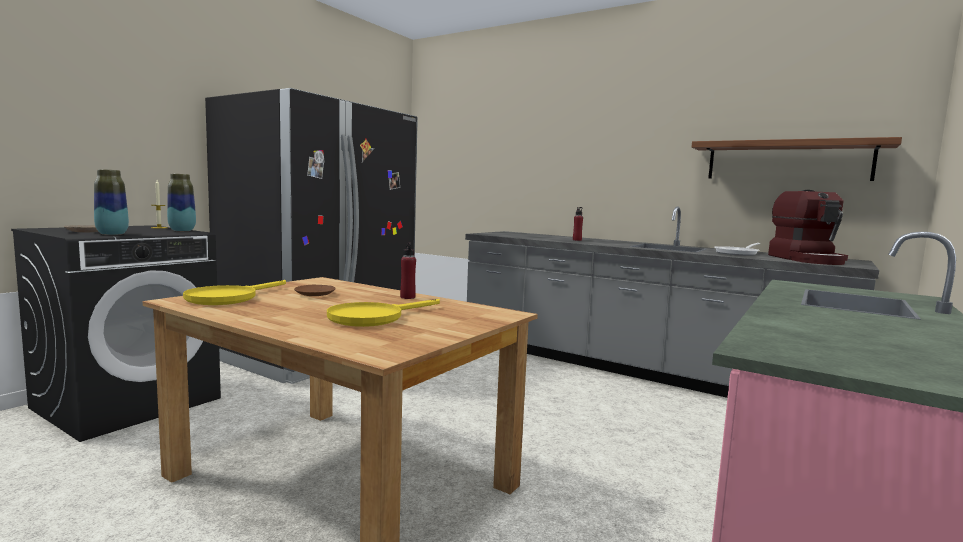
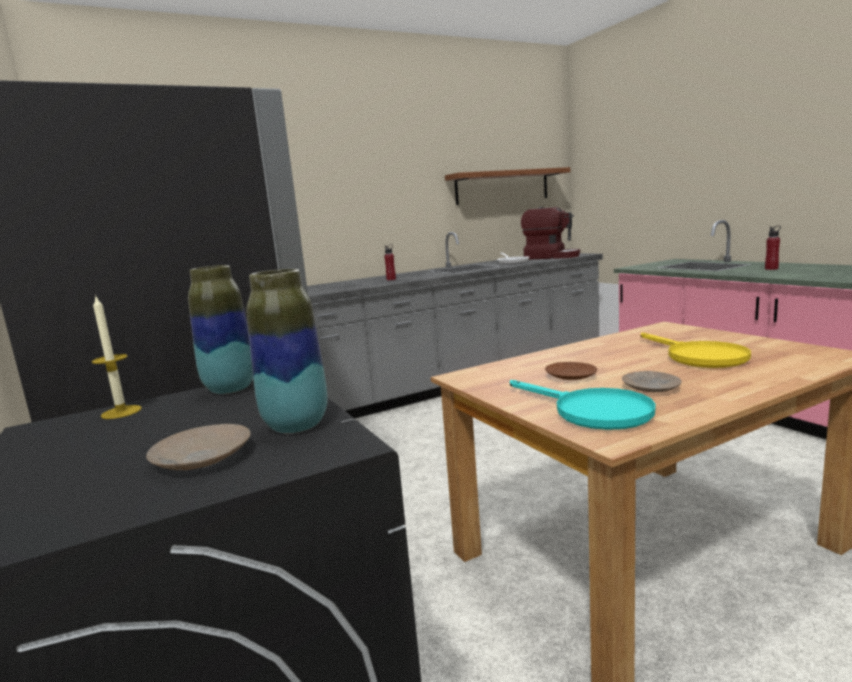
camera: 60 degrees left, 5 degrees up
yellow frying pan [183,280,286,305] -> turquoise frying pan [510,380,655,430]
red bottle [400,242,416,299] -> red bottle moved to [765,226,781,270]
none -> beige plate [622,371,682,392]

